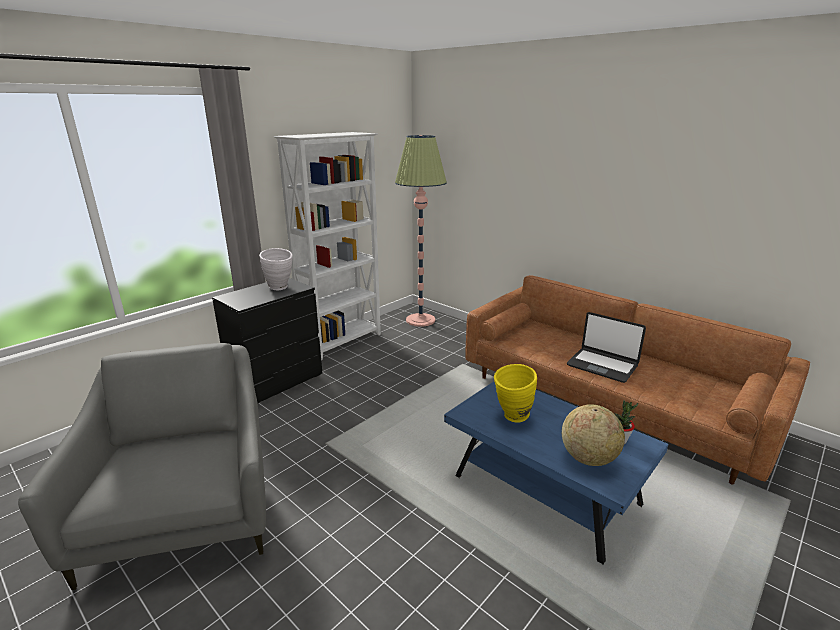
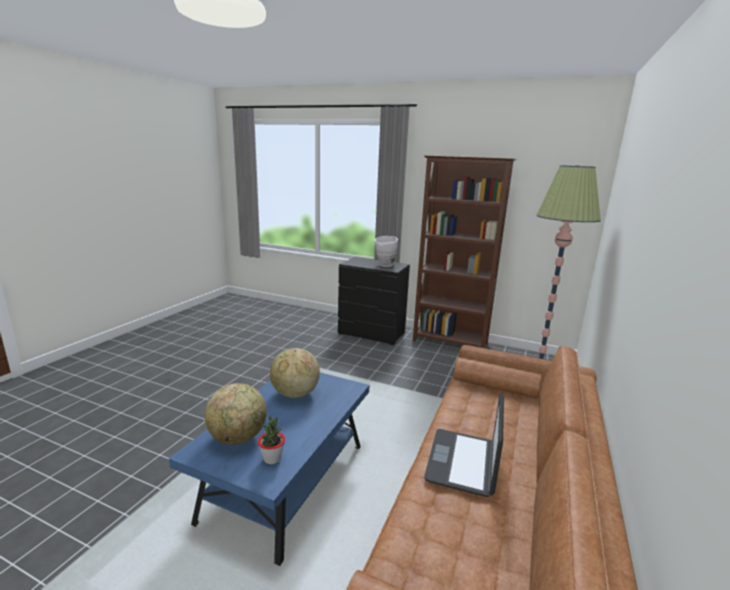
camera: 70 degrees right, 5 degrees down
grey armchair [18,343,266,590] -> none
white bookcase [274,132,381,360] -> brown bookcase [413,156,517,348]
yellow vase [494,364,537,423] -> globe [270,348,320,398]

